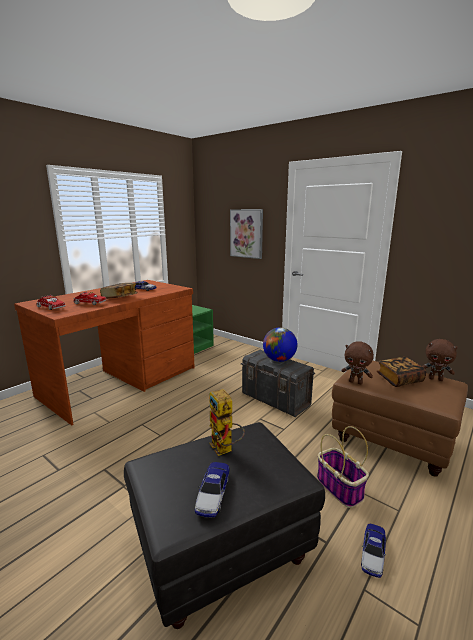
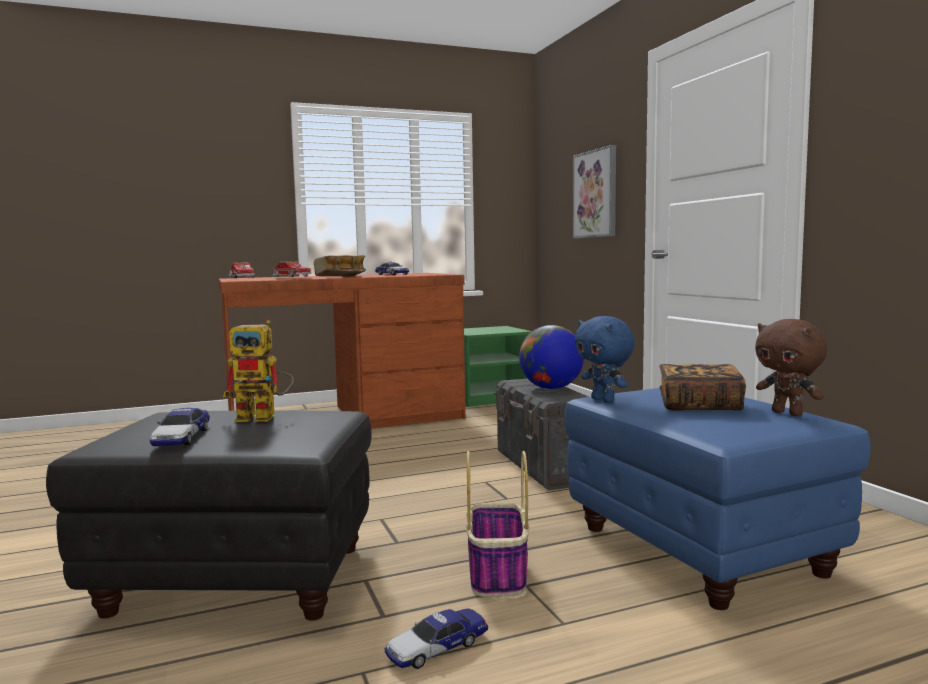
camera: 30 degrees right, 10 degrees down
toy car [195,462,230,517] -> toy car turned 45 degrees counterclockwise [150,408,210,446]
toy robot [209,389,245,456] -> toy robot turned 90 degrees counterclockwise [223,320,294,422]
brown ottoman [332,361,468,477] -> blue ottoman [564,388,871,610]
brown plush toy [341,341,374,384] -> blue plush toy [575,316,635,403]

